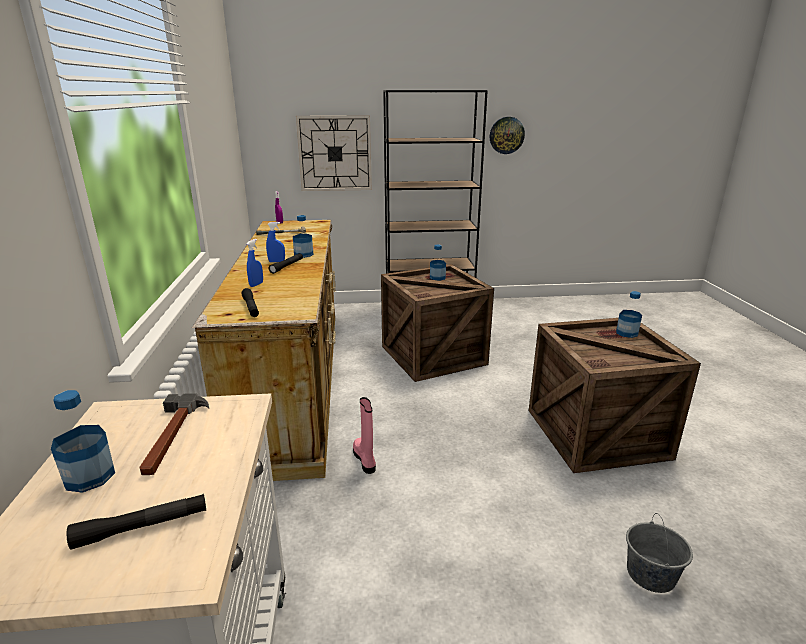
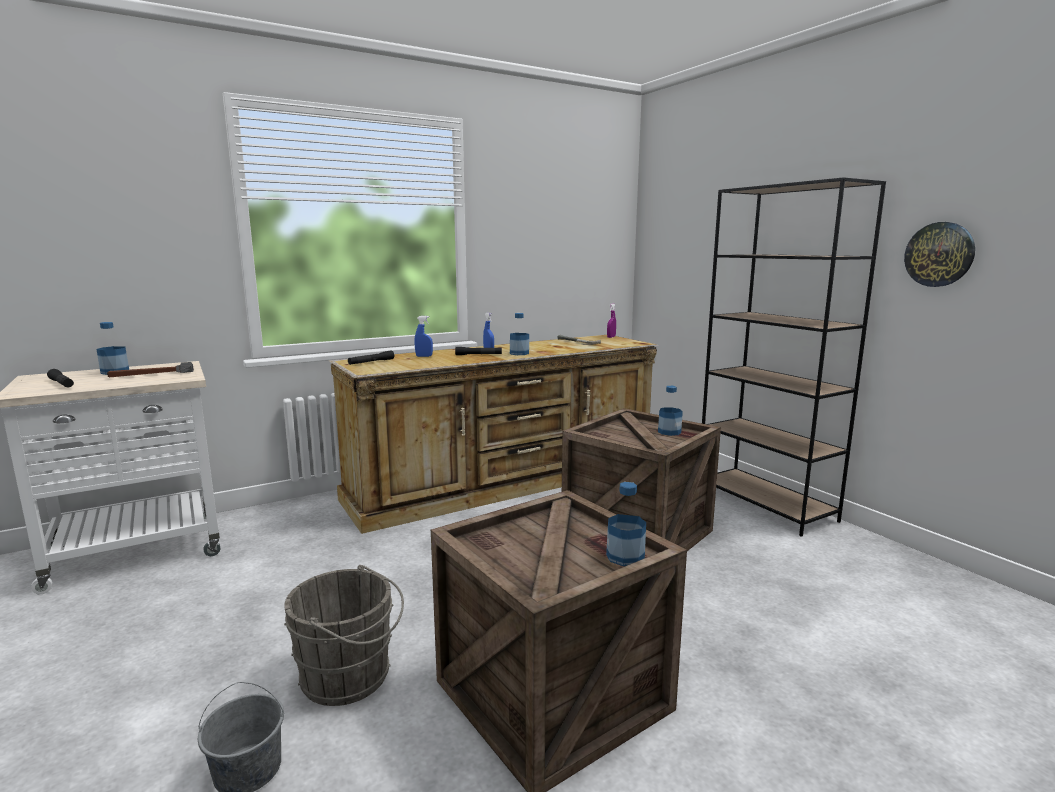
camera: 65 degrees right, 10 degrees down
wall clock [296,115,372,191] -> none
pink boot [353,397,376,474] -> none
none -> grey bucket [284,565,404,706]

